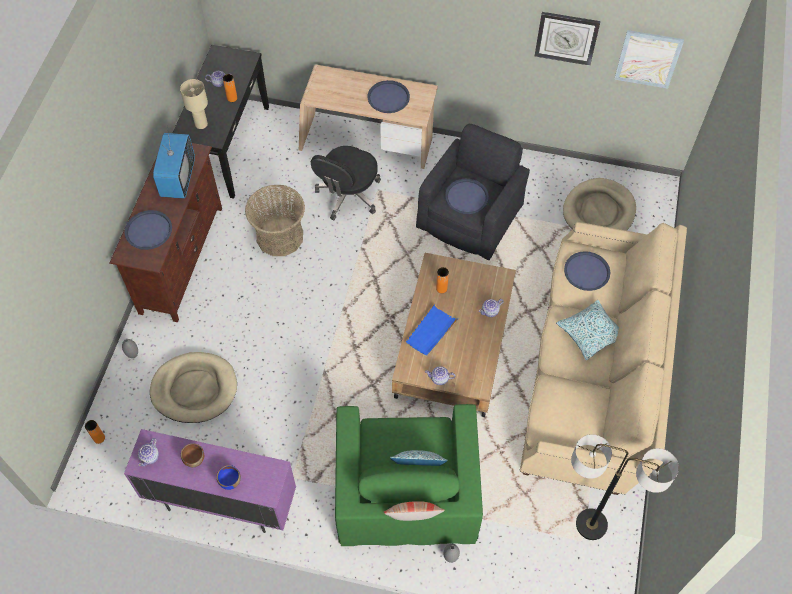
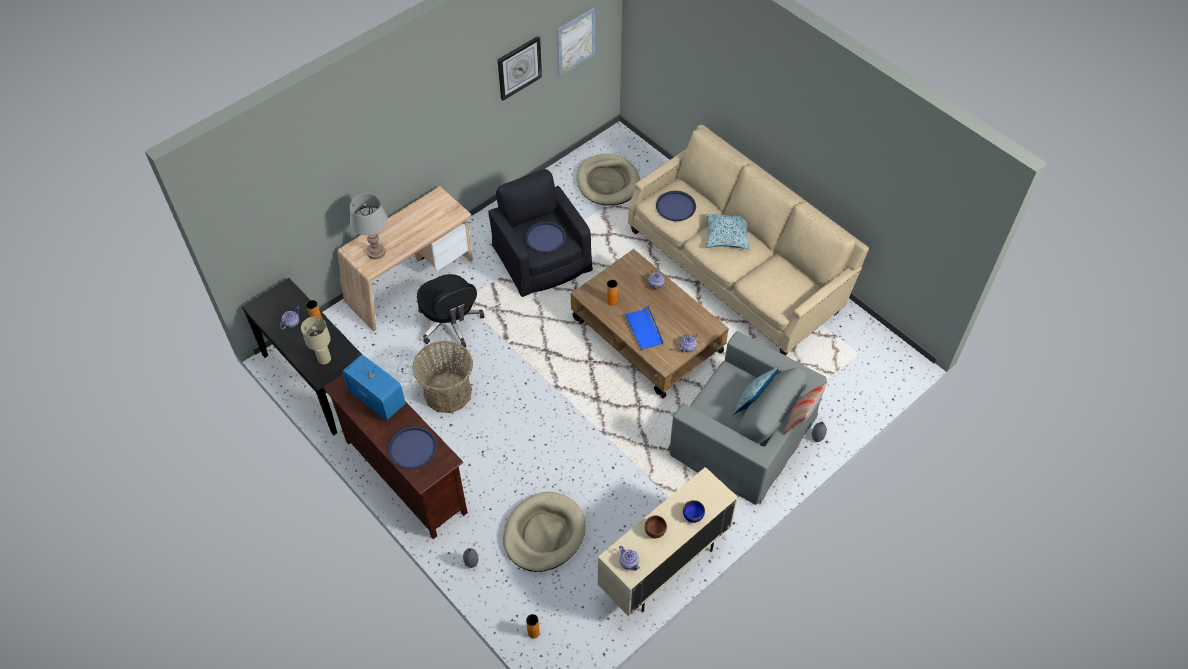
camera: 55 degrees left, 5 degrees down
purple cabinet [124,429,296,533] -> beige cabinet [598,467,738,617]
green armchair [335,404,483,546] -> grey armchair [668,331,827,505]
blue tray [368,80,410,113] -> none
floor lamp [571,434,679,540] -> none
none -> grey table lamp [350,194,388,260]

